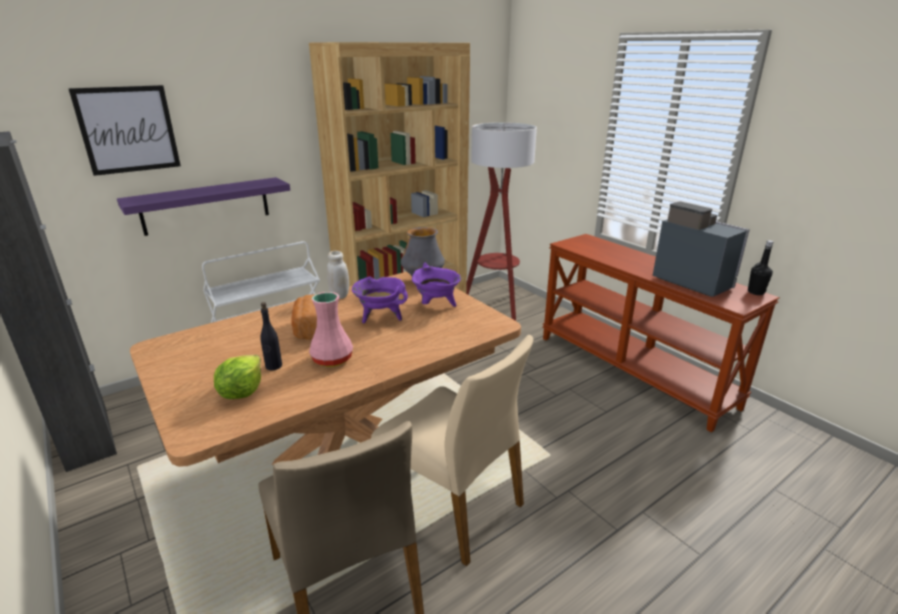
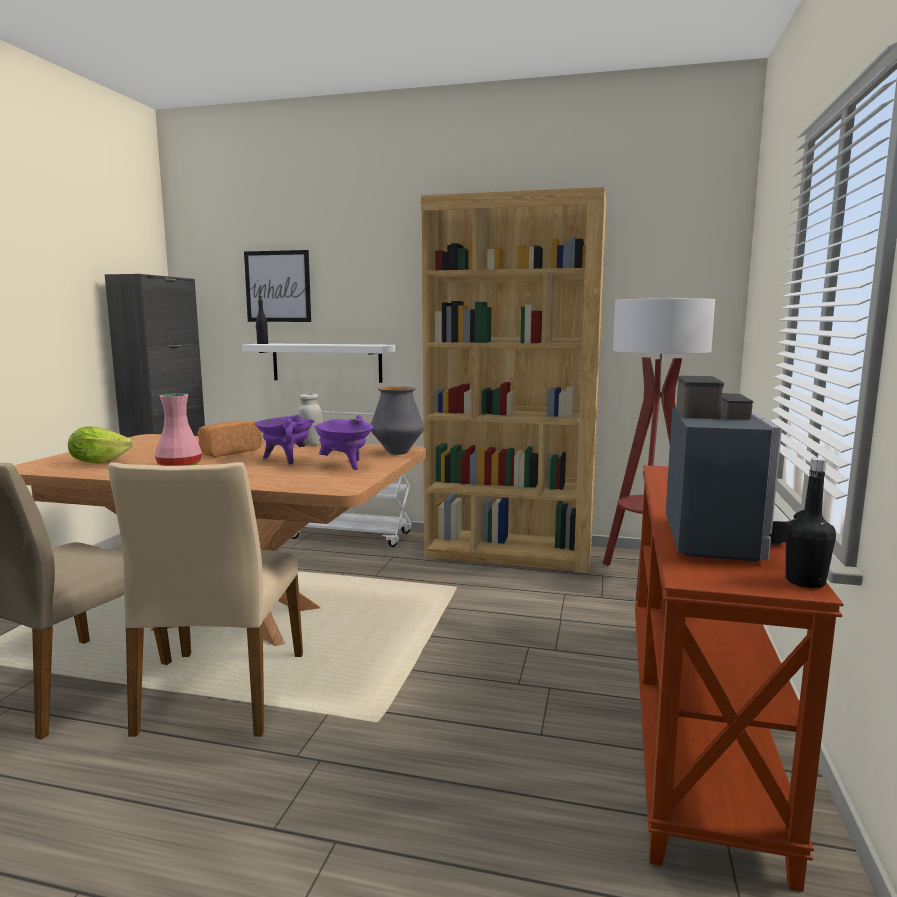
camera: 50 degrees right, 15 degrees down
purple shelf [117,177,290,236] -> white shelf [242,343,395,383]
black bottle [260,302,282,370] -> black bottle moved to [256,296,268,344]

